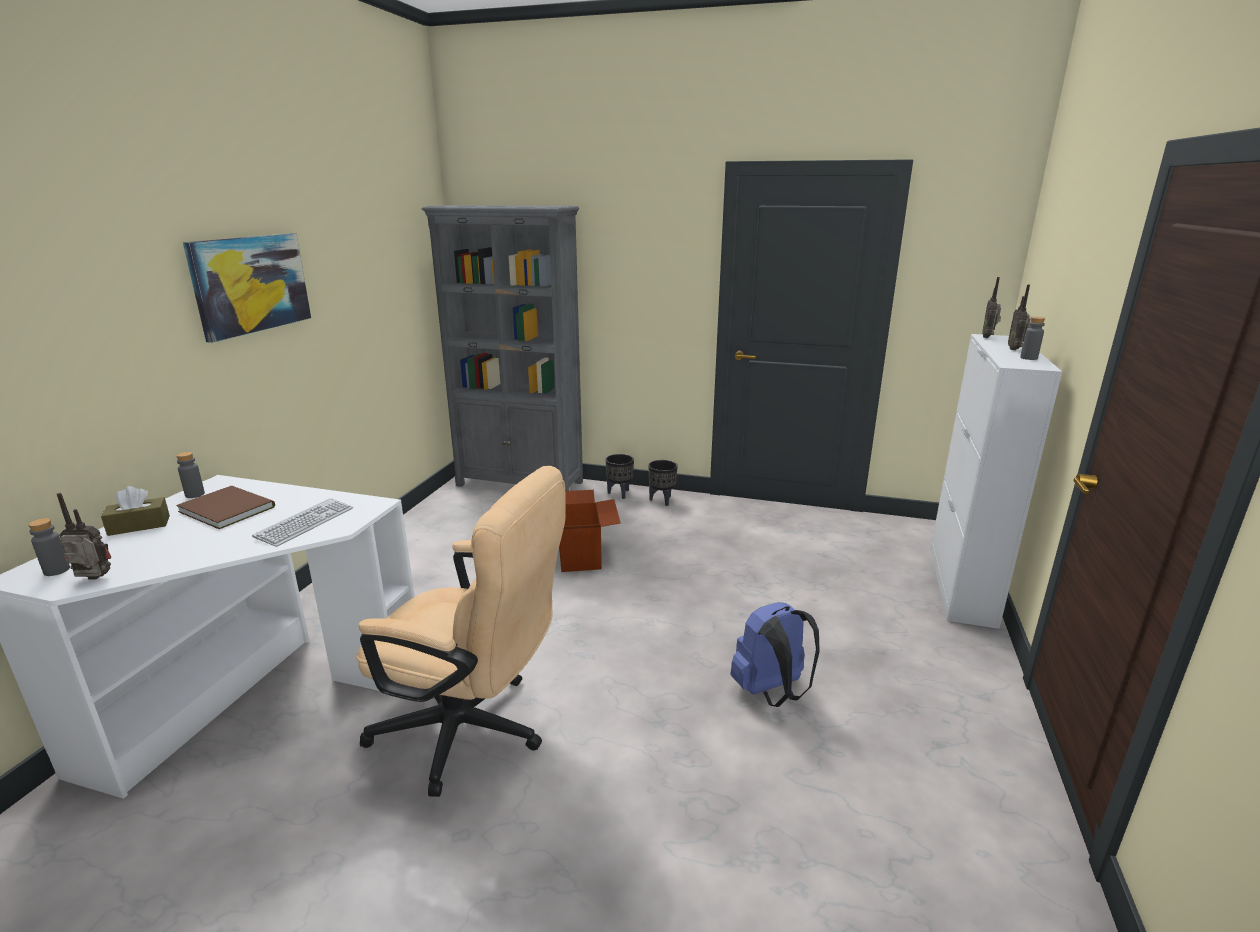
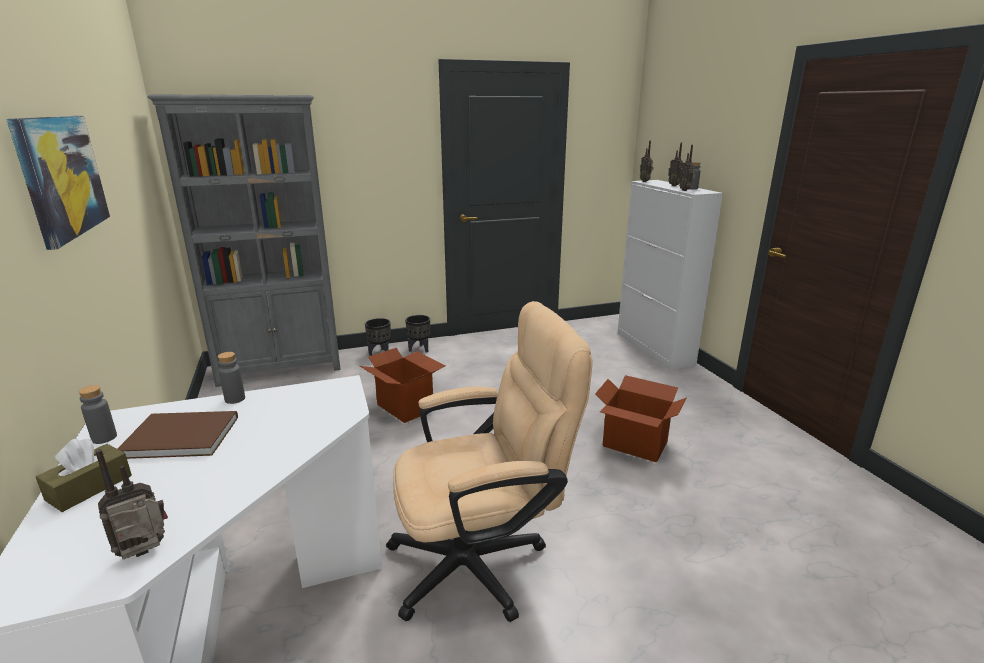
camera: 35 degrees left, 0 degrees up
grey bottle [28,518,70,576] -> grey bottle moved to [218,352,245,404]
keyboard [252,498,353,547] -> none
blue backpack [730,602,820,707] -> cardboard box [595,375,687,462]
none -> radio [679,145,695,191]

